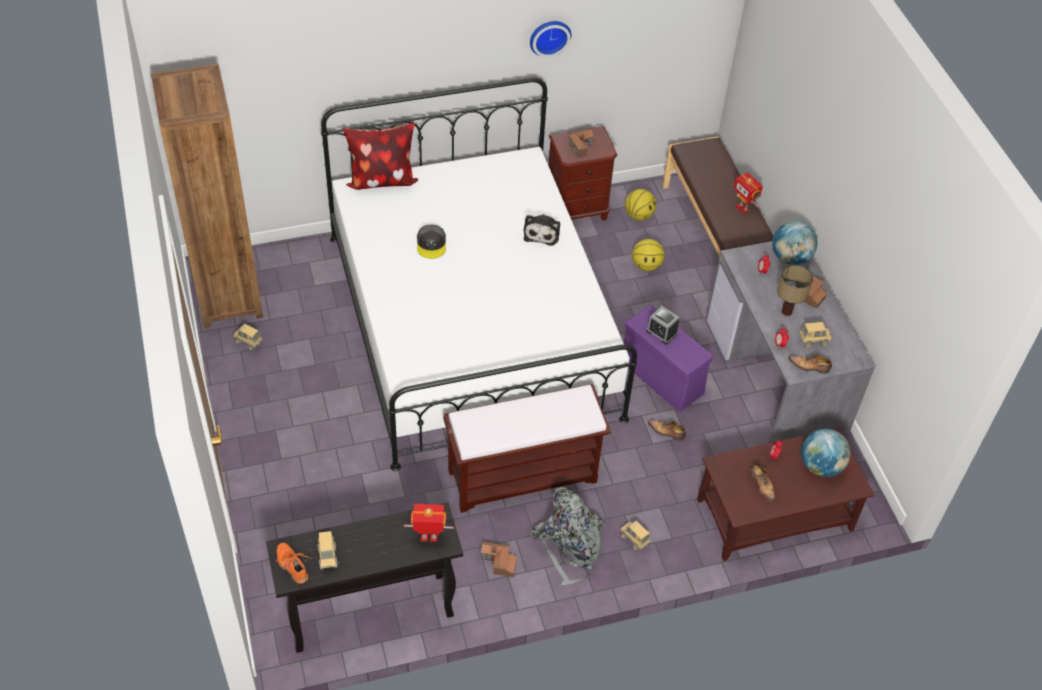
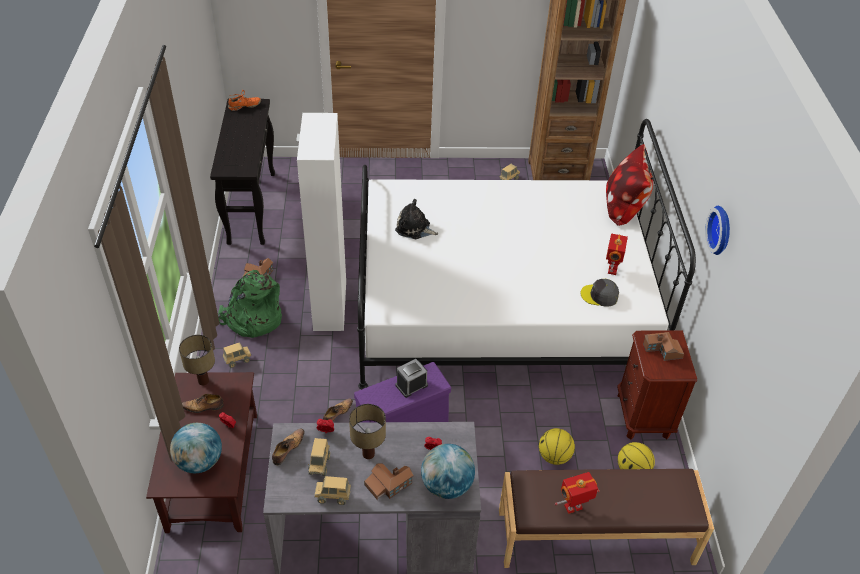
camera: 105 degrees right, 5 degrees down
toy truck [317,531,338,570] -> toy truck moved to [315,476,351,505]
toy robot [403,504,454,542] -> toy robot moved to [606,234,628,275]
grey cap [417,224,446,259] -> grey cap moved to [580,279,619,307]
brown bench [443,384,611,513] -> white cabinet [296,113,346,331]
plush toy [524,214,560,246] -> plush toy moved to [395,199,438,239]
grey backpack [531,487,605,586] -> green backpack [218,270,282,338]
none -> table lamp [179,335,215,385]

